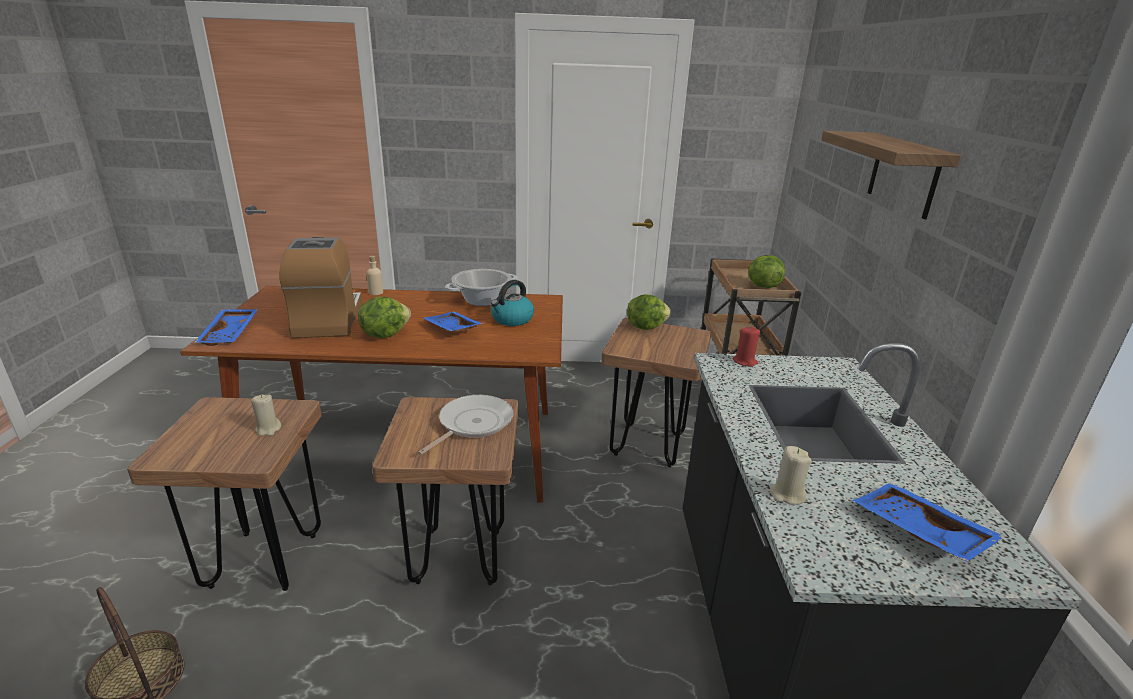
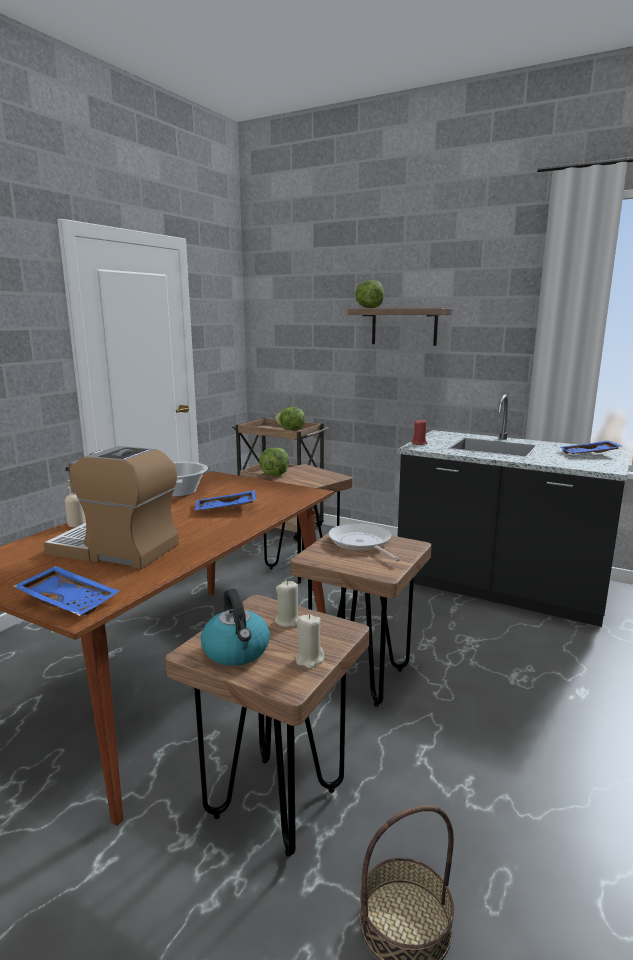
camera: 60 degrees left, 10 degrees down
lettuce [358,297,411,338] -> lettuce moved to [355,280,384,308]
kettle [491,280,534,326] -> kettle moved to [201,588,270,666]
beige candle [770,446,812,505] -> beige candle moved to [295,615,324,669]

